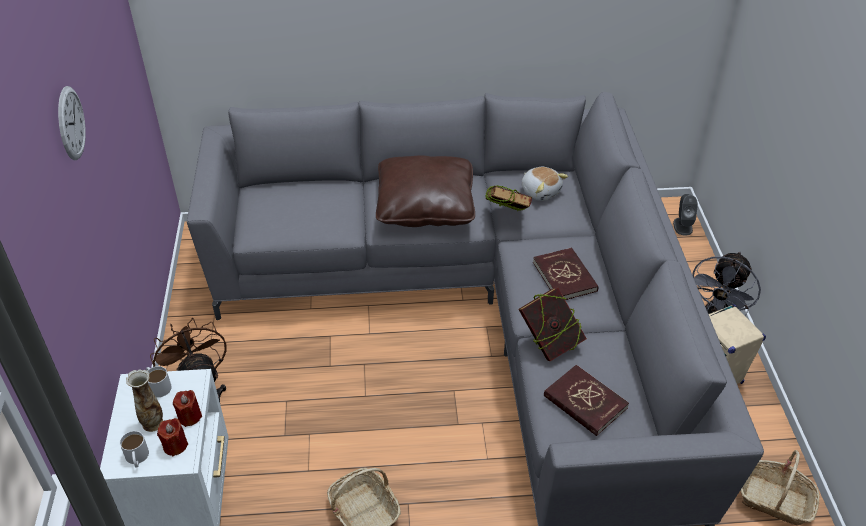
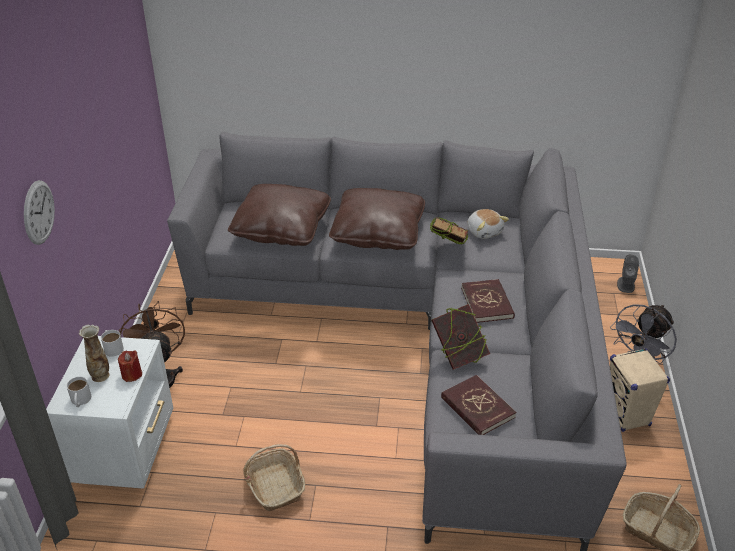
camera: 10 degrees right, 5 degrees down
wall clock [58,86,86,160] -> wall clock moved to [24,180,55,245]
red candle [157,418,188,457] -> none
none -> brown pillow [228,184,331,246]

